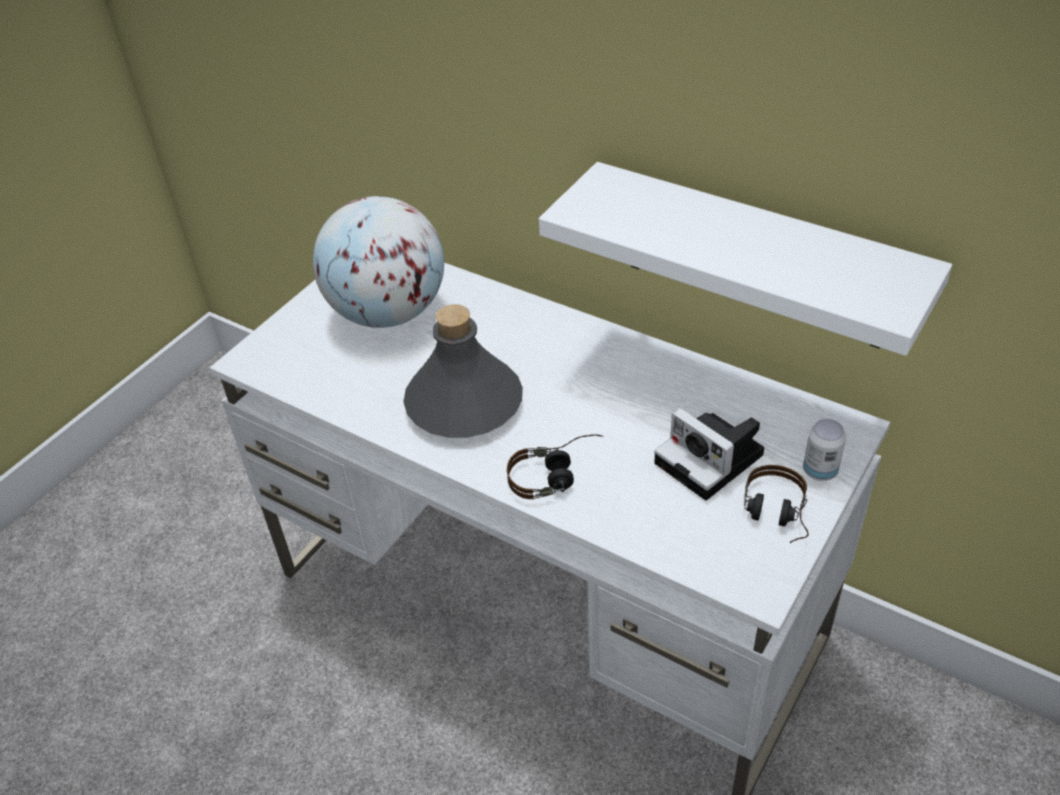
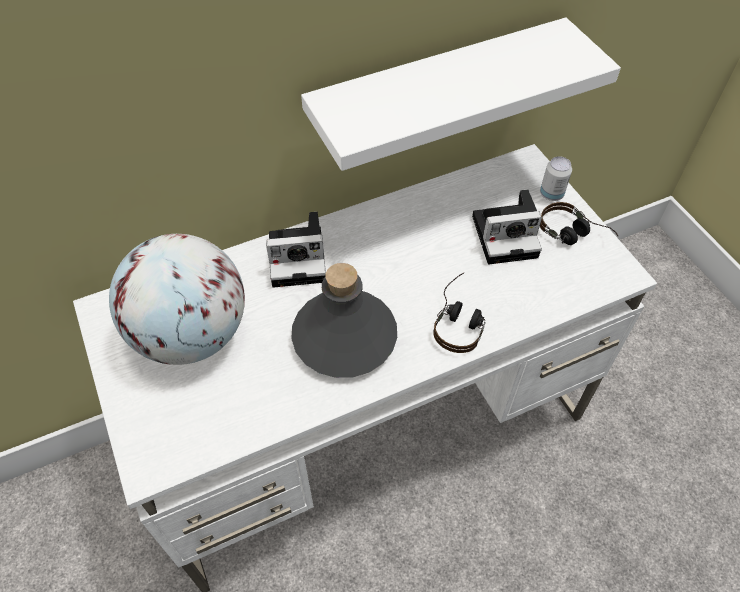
camera: 60 degrees left, 10 degrees up
none -> camera [266,212,326,288]

